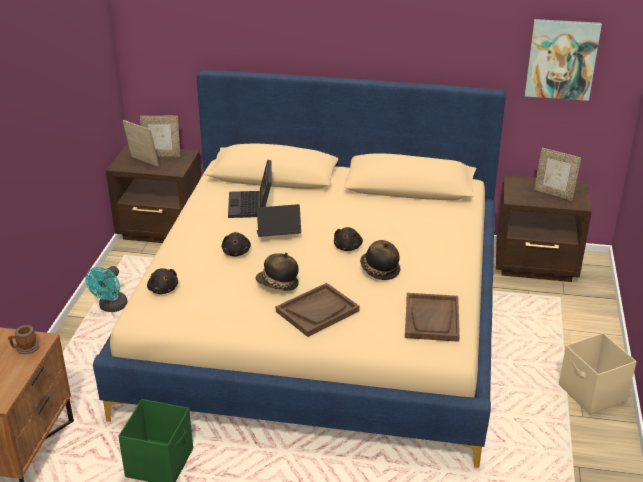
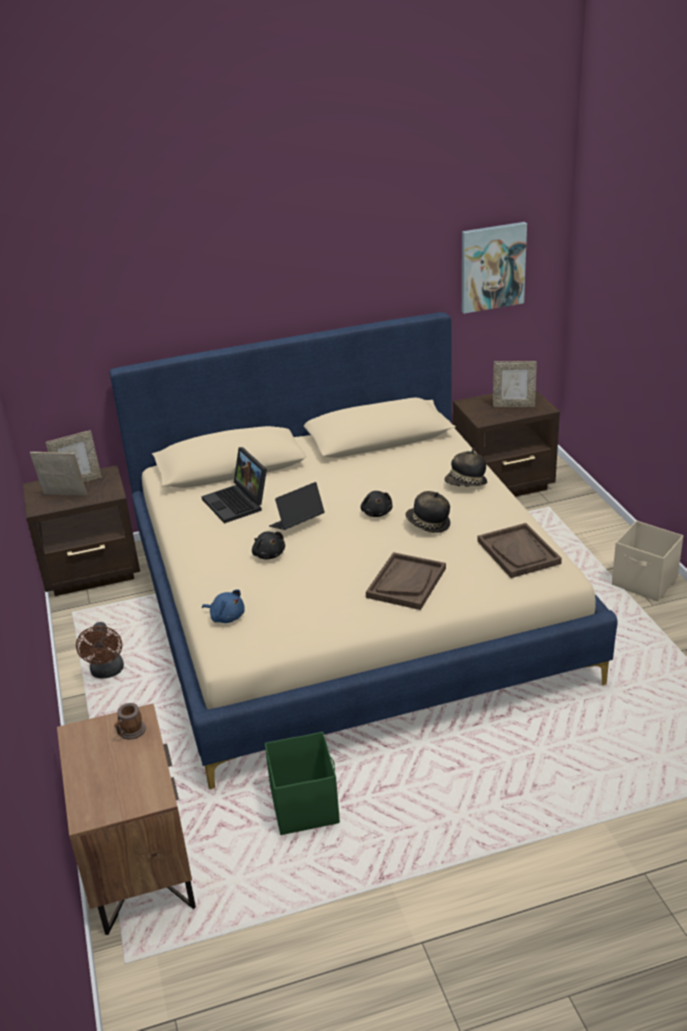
camera: 25 degrees left, 0 degrees up
turquoise fan [85,266,128,312] -> brown fan [76,622,124,678]
black plush toy [147,268,178,294] -> blue plush toy [202,589,245,623]
hat [256,253,299,291] -> hat moved to [444,448,487,487]

